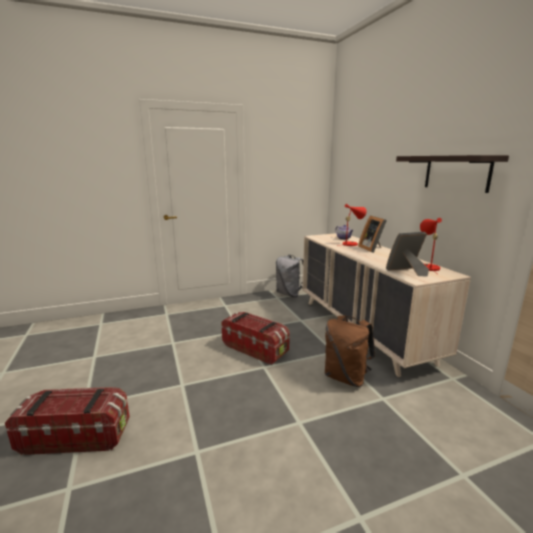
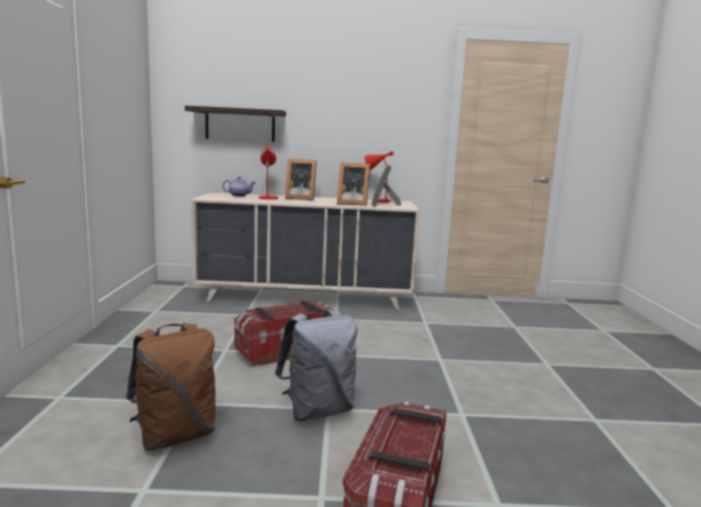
camera: 70 degrees left, 5 degrees down
grey backpack [276,255,303,297] -> grey backpack moved to [275,310,357,421]
brown backpack [325,315,375,387] -> brown backpack moved to [126,323,215,451]
shelf [396,155,509,193] -> shelf moved to [185,106,286,142]
none -> picture frame [337,163,370,206]

